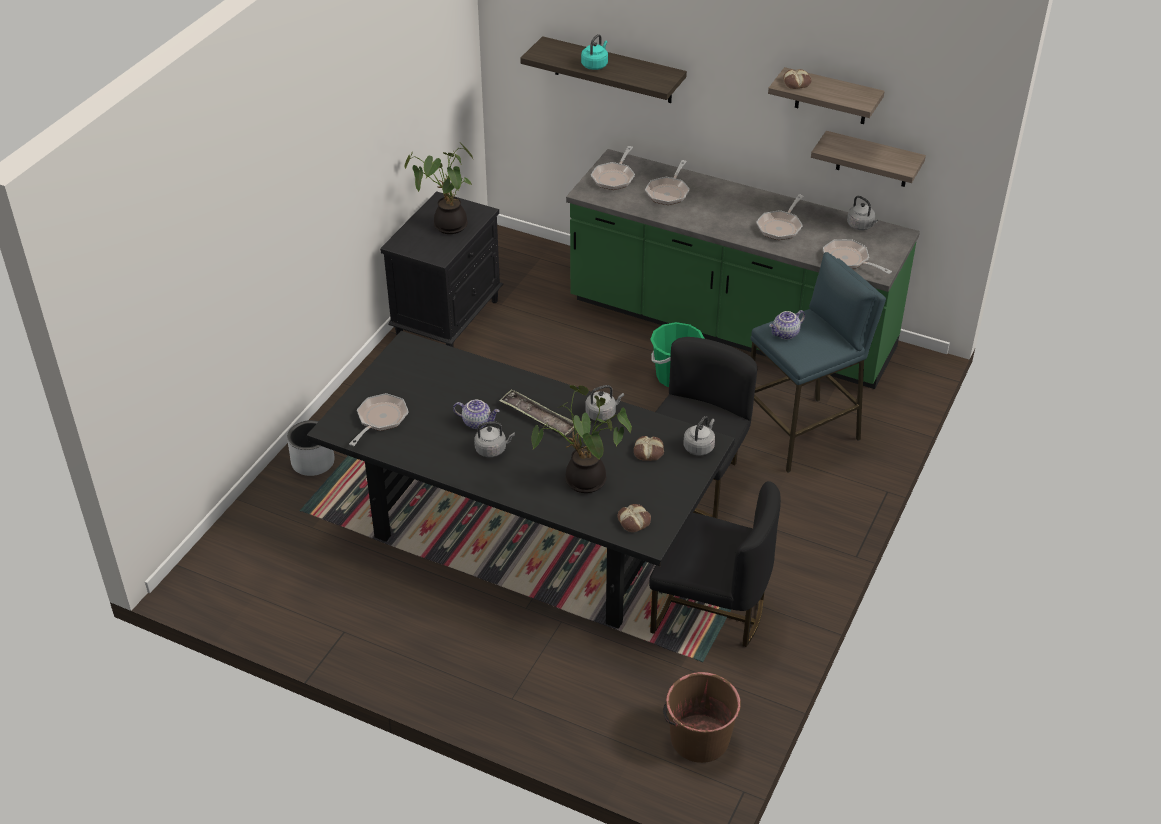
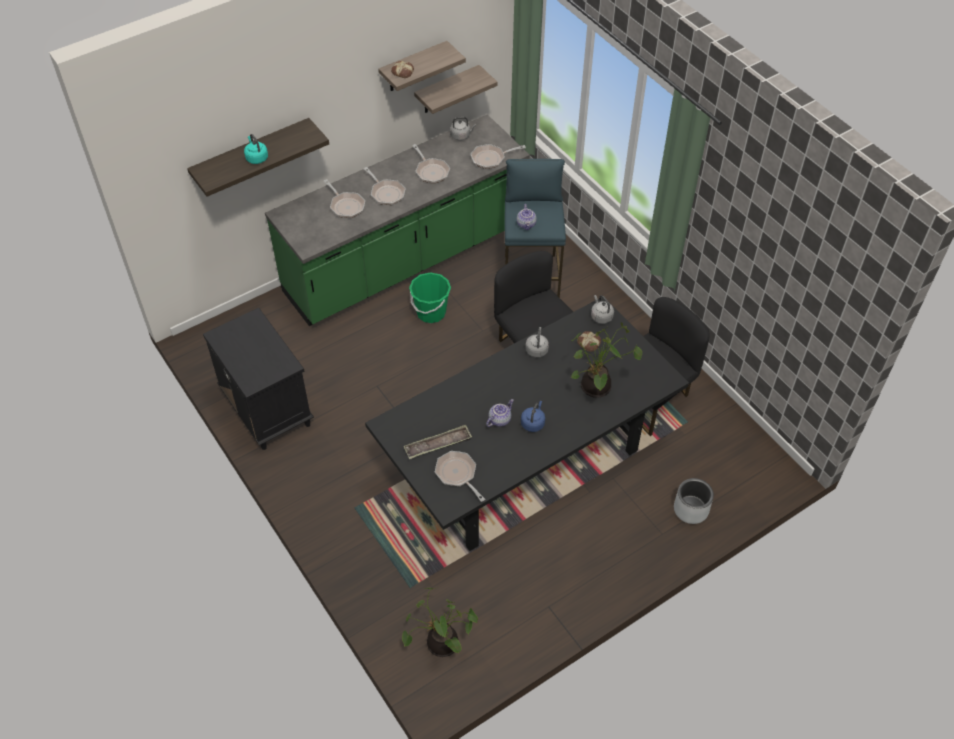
camera: 60 degrees left, 10 degrees up
grey planter [287,420,334,476] -> grey planter moved to [674,478,714,524]
potted plant [405,143,473,234] -> potted plant moved to [402,587,478,657]
grey kettle [474,421,515,457] -> blue kettle [521,401,545,432]
tray [499,389,574,438] -> tray moved to [404,424,472,459]
frying pan [591,146,635,190] -> frying pan moved to [363,167,406,205]
bread [618,504,651,532] -> none
brown bucket [663,672,741,763] -> none

